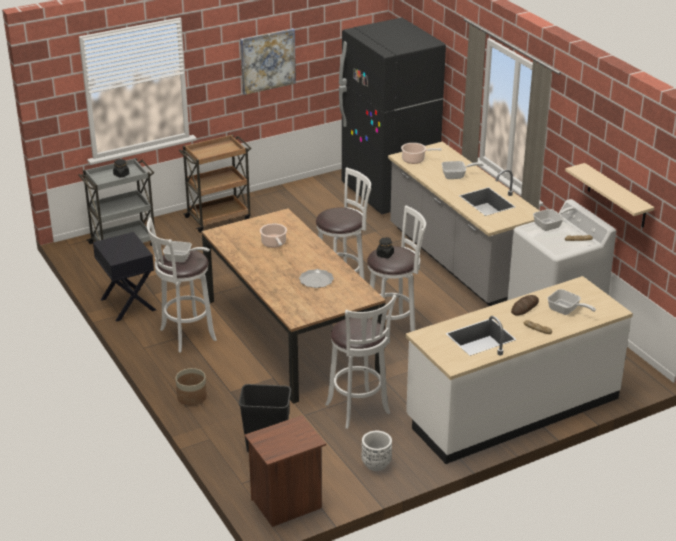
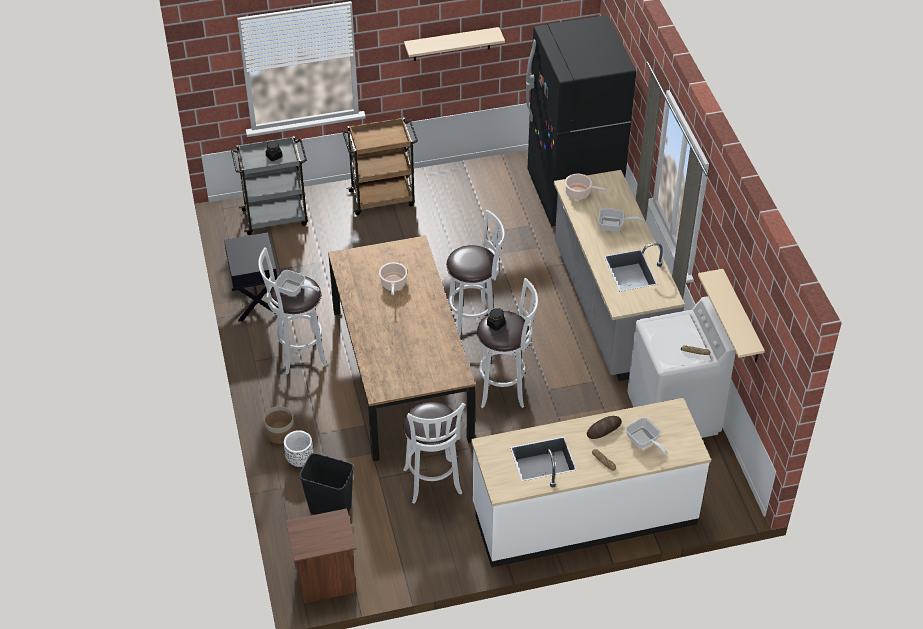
camera: 15 degrees right, 15 degrees up
picture [240,28,296,95] -> beige shelf [404,27,505,61]
plate [299,269,334,288] -> none
white planter [362,431,392,471] -> white planter moved to [284,430,313,467]
frying pan [533,207,576,231] -> none

